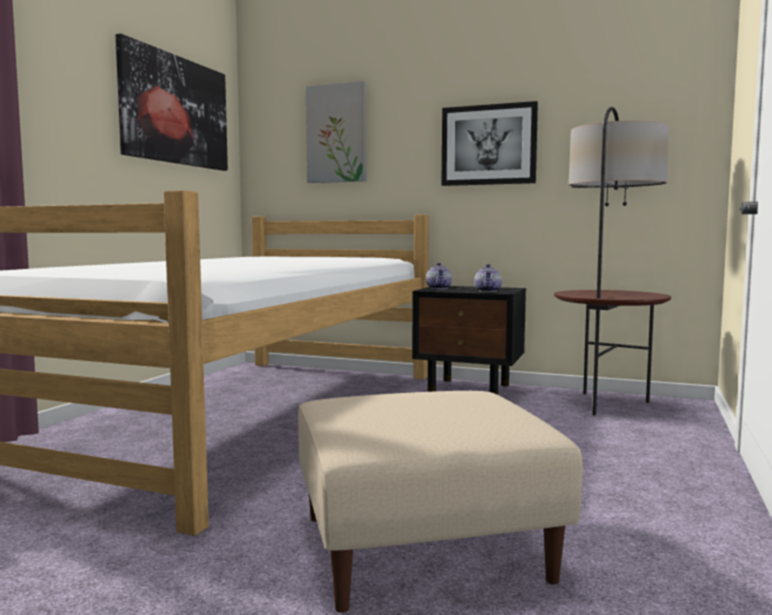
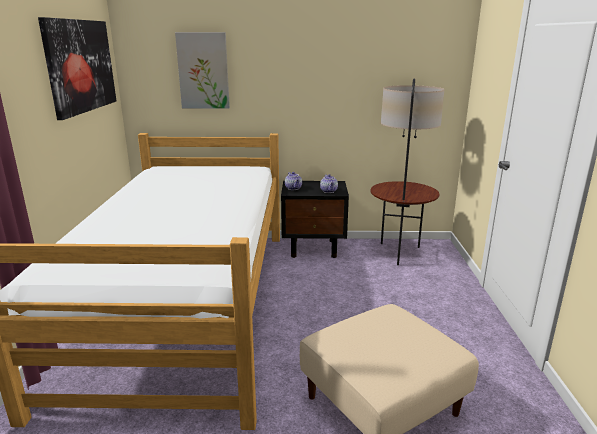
camera: 20 degrees left, 15 degrees up
picture [441,101,538,186] -> none

